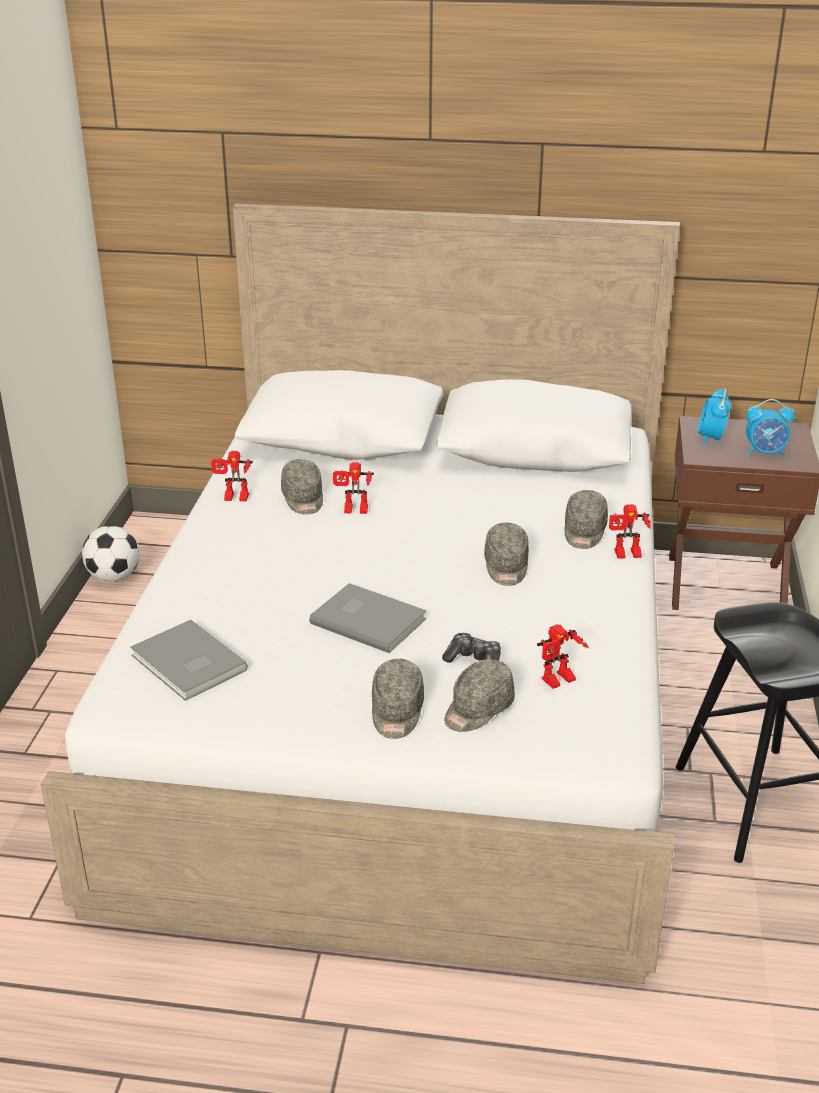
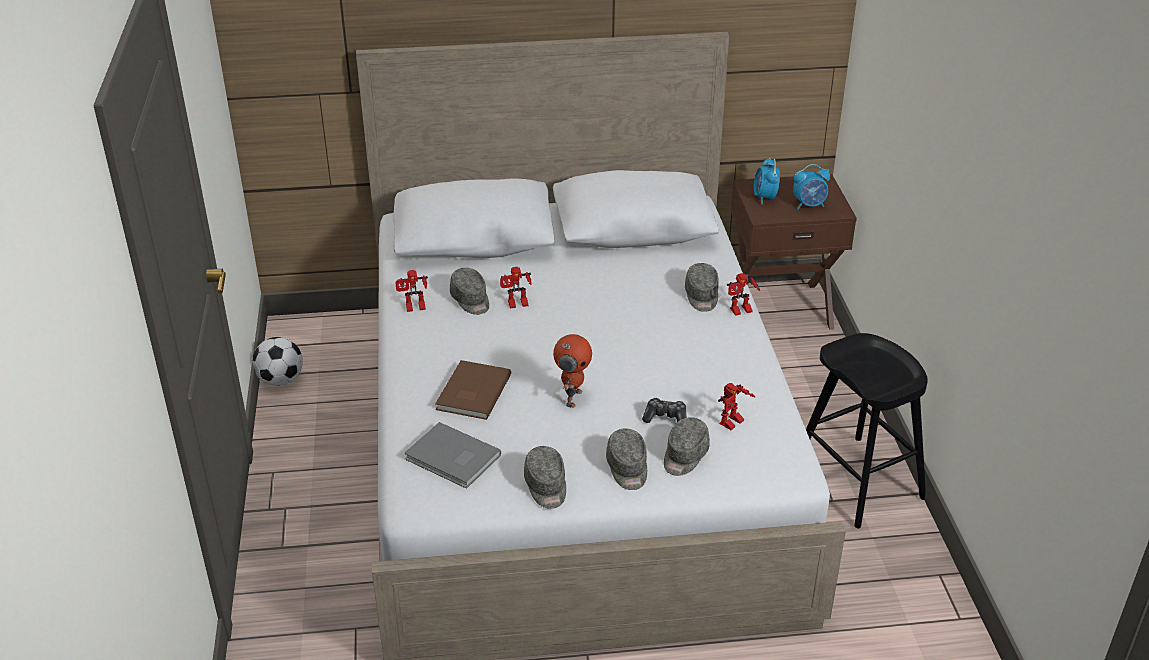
camera: 15 degrees left, 5 degrees up
grey book [309,583,427,653] -> toy robot [553,334,592,408]
grey cap [484,523,529,586] -> grey cap moved to [524,446,566,509]
none -> brown book [435,360,511,420]

